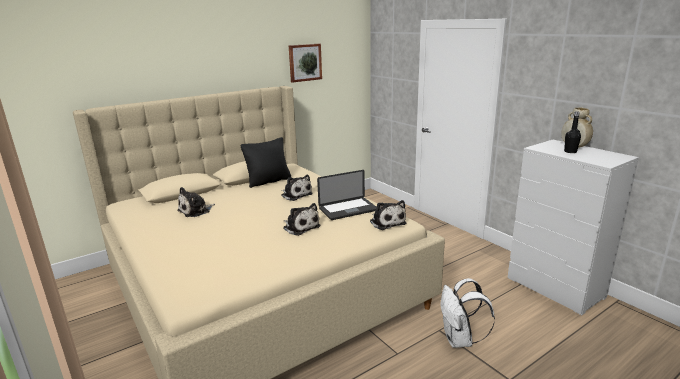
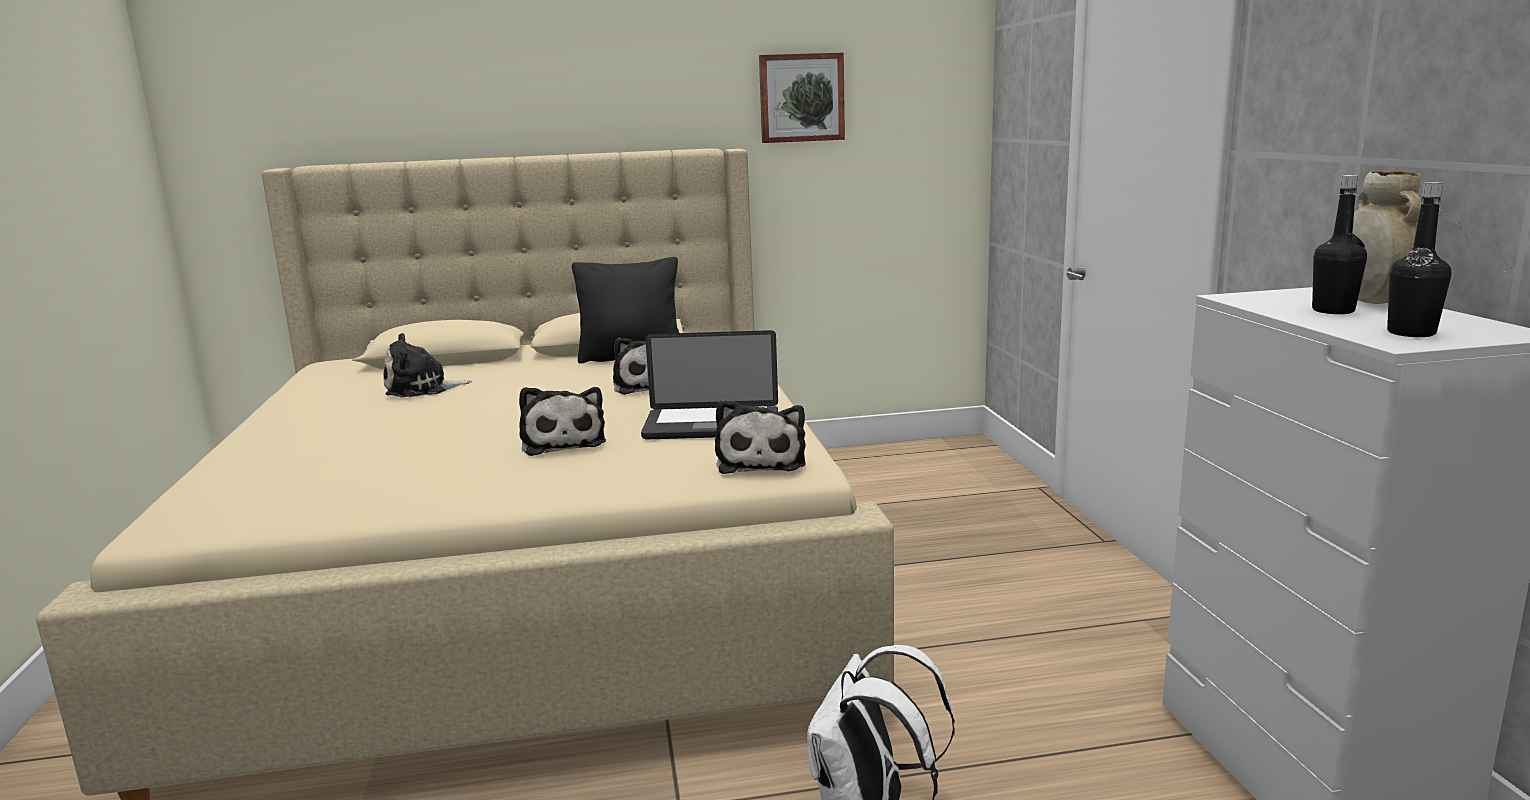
camera: 25 degrees right, 5 degrees down
none -> black bottle [1387,182,1451,337]

